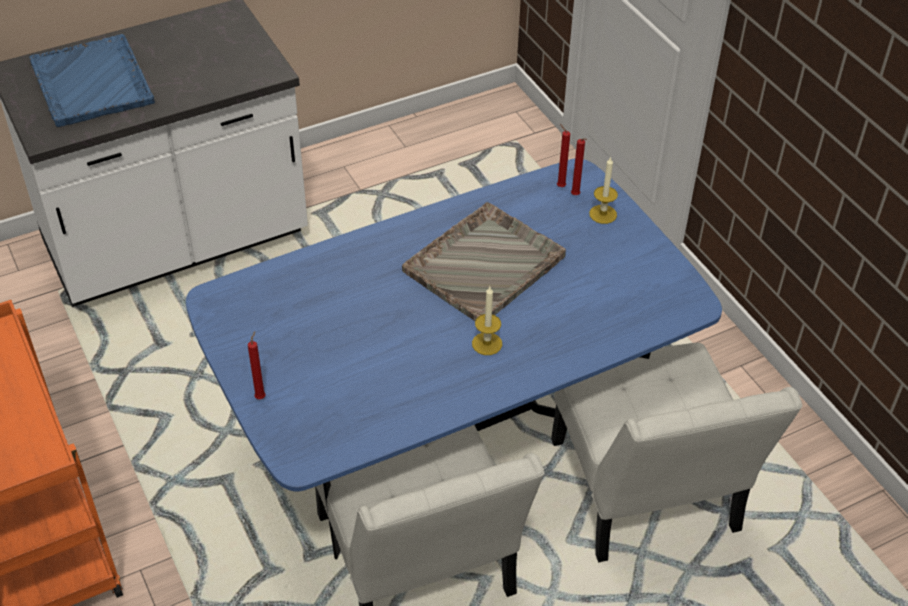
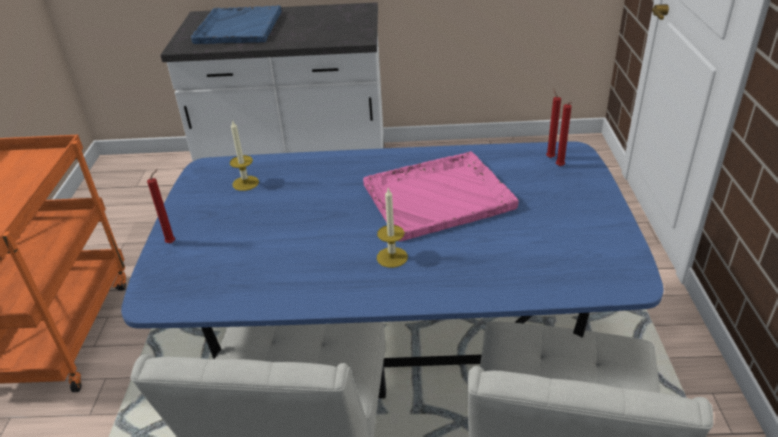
camera: 30 degrees right, 10 degrees down
grey tray [402,202,566,321] -> pink tray [363,151,519,242]
candle [589,157,618,224] -> candle moved to [230,120,259,191]

